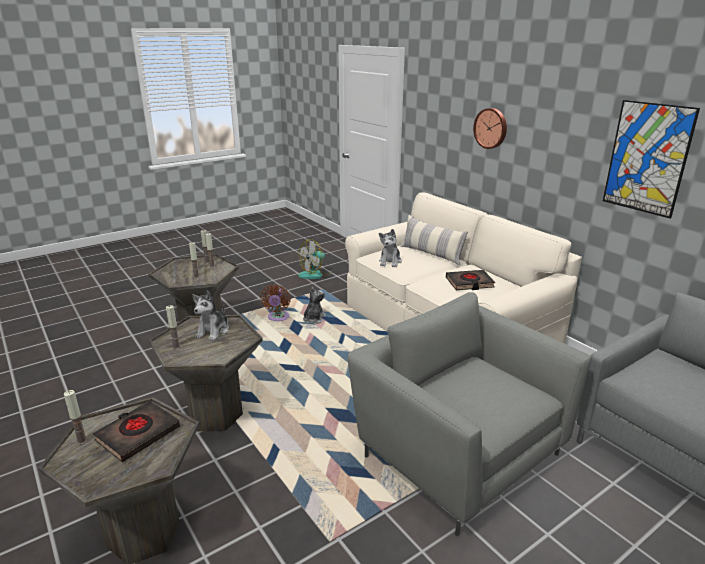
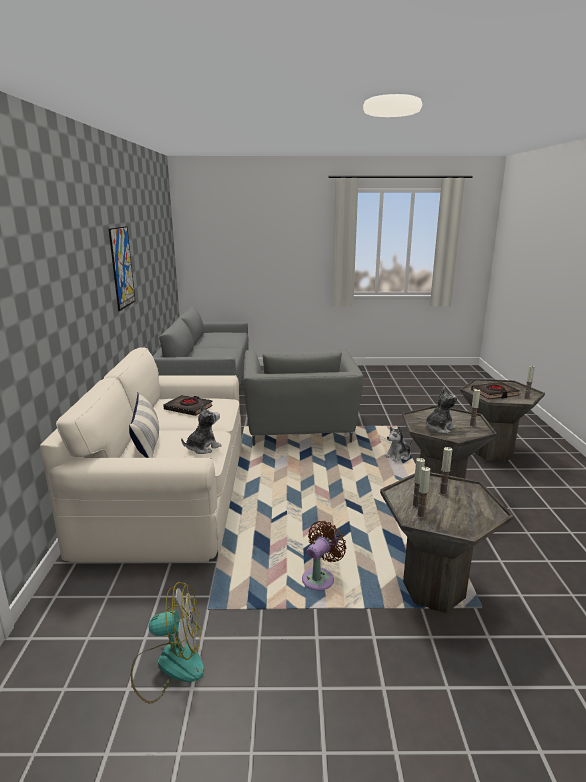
camera: 145 degrees left, 5 degrees down
plush toy [303,287,326,324] -> plush toy moved to [385,427,412,462]
wall clock [473,108,507,149] -> none

